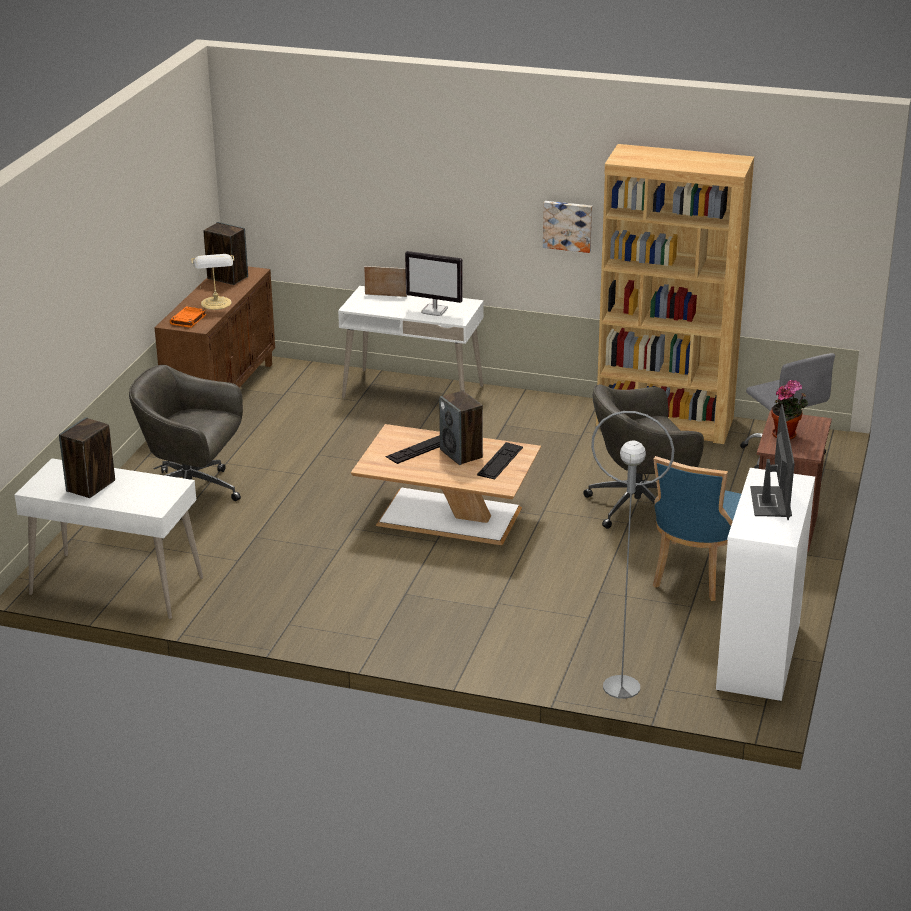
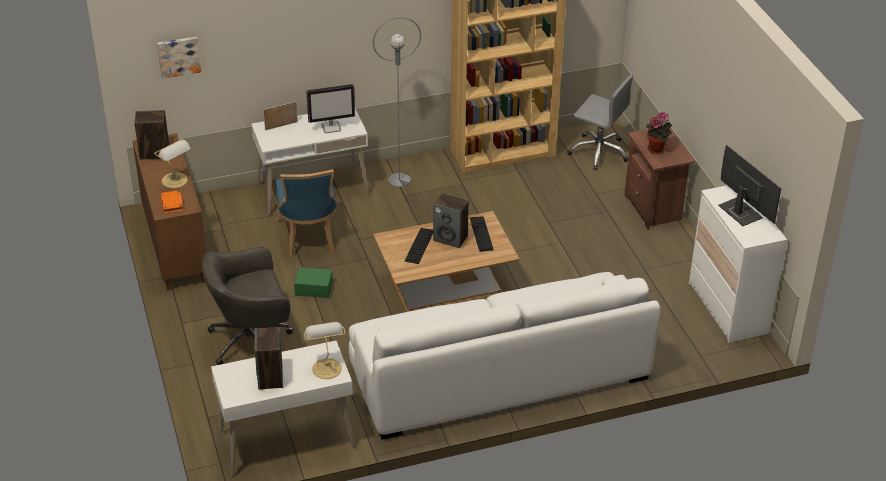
camera: 35 degrees left, 10 degrees up
picture [543,201,592,253] -> picture moved to [157,37,201,79]
grey office chair [583,384,704,529] -> none
grey floor lamp [591,411,674,699] -> grey floor lamp moved to [373,17,421,187]
blue chair [653,456,741,601] -> blue chair moved to [275,169,337,257]
none -> green storage box [294,268,333,298]
none -> table lamp [303,322,346,379]
none -> white sofa [349,272,660,440]

